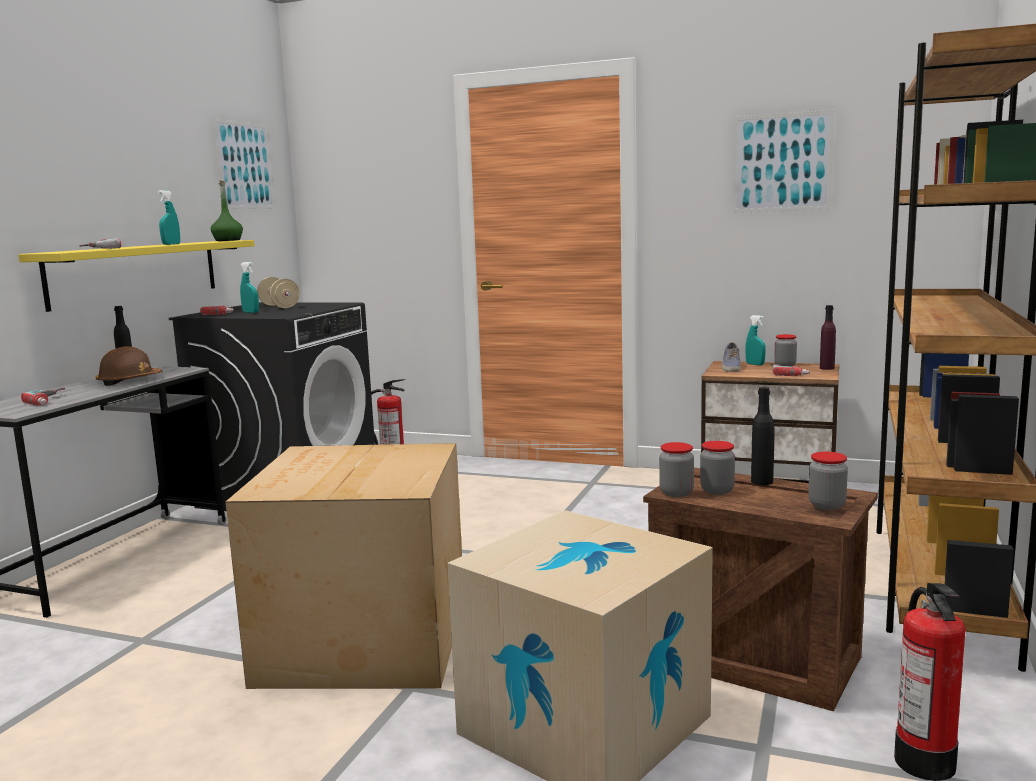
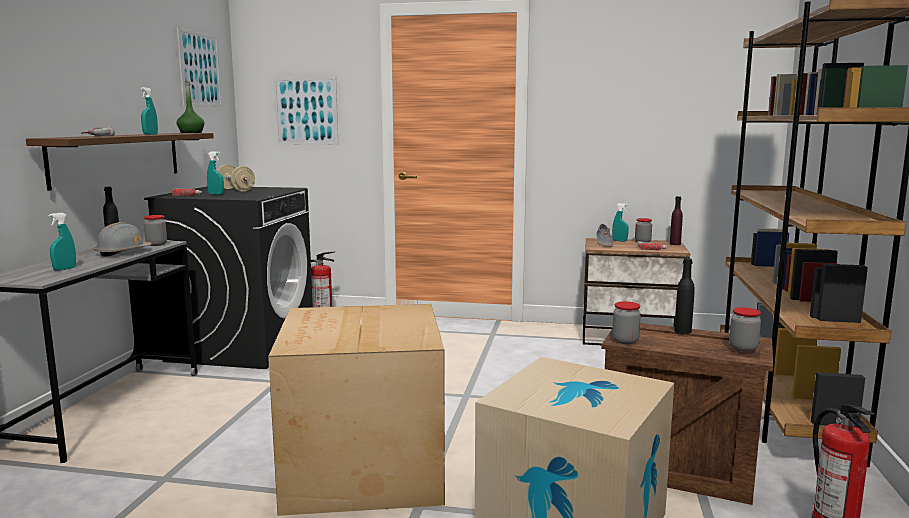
camera: 10 degrees left, 0 degrees up
yellow shelf [18,240,255,312] -> brown shelf [26,133,214,191]
power drill [21,388,65,406] -> turquoise spray bottle [48,212,76,271]
brown hard hat [96,346,163,386] -> grey hard hat [94,222,152,257]
jar [700,441,735,495] -> jar moved to [144,215,167,246]
picture [733,110,834,213] -> picture moved to [273,77,338,145]

